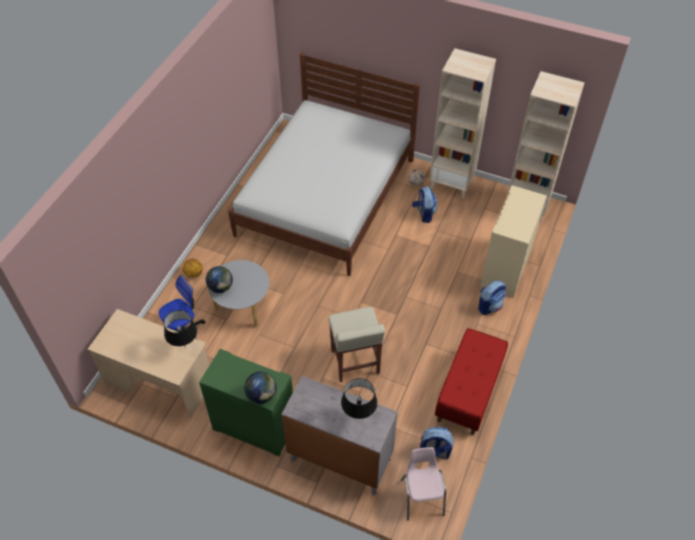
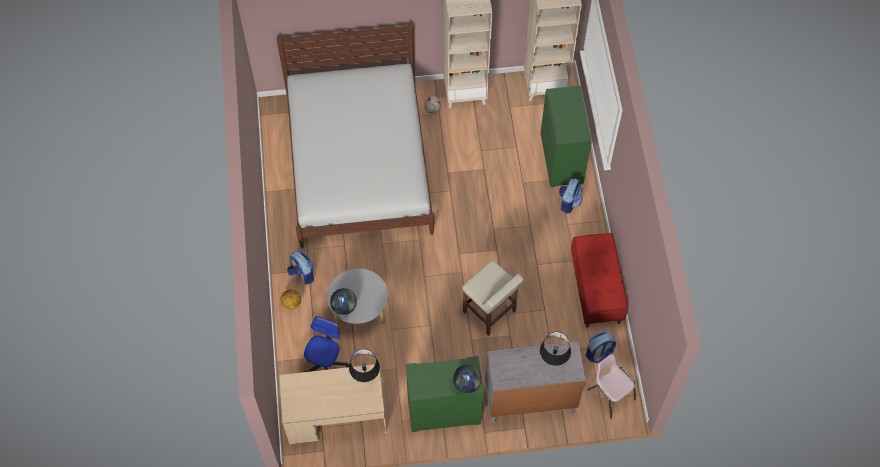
camera: 30 degrees left, 10 degrees up
backpack [412,186,437,223] -> backpack moved to [287,250,314,285]
beige cabinet [481,186,547,297] -> green cabinet [541,86,592,187]

